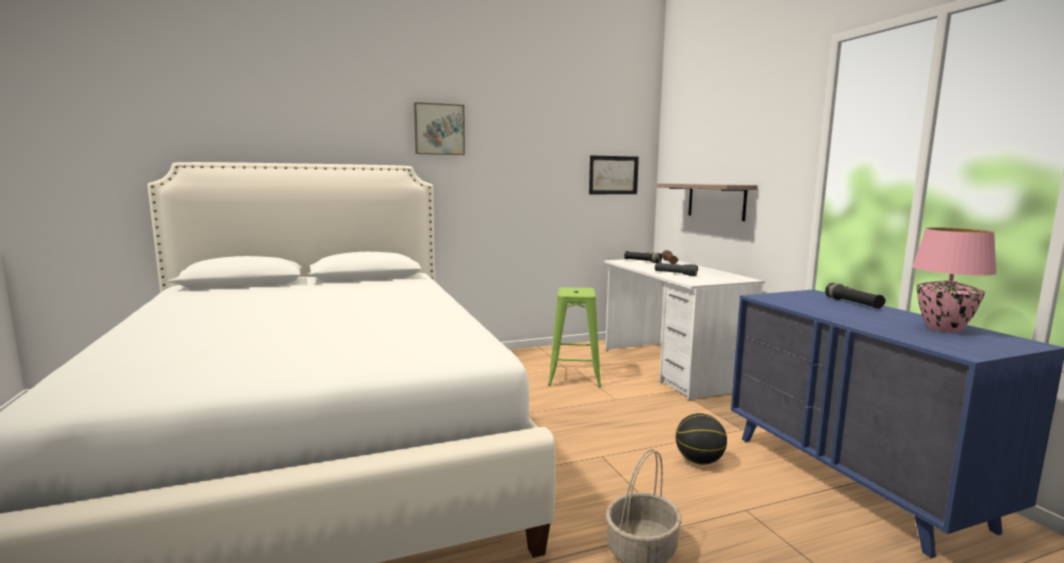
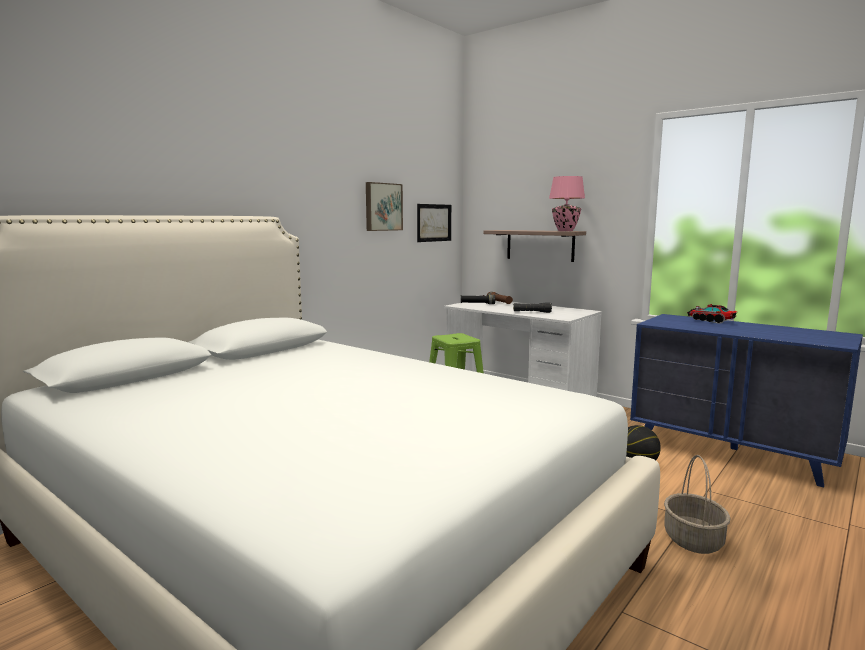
camera: 30 degrees left, 0 degrees up
picture [414,102,465,155] -> picture moved to [366,182,403,231]
black flashlight [825,283,886,309] -> toy truck [687,304,737,324]
pink table lamp [912,227,997,333] -> pink table lamp moved to [549,176,585,231]

